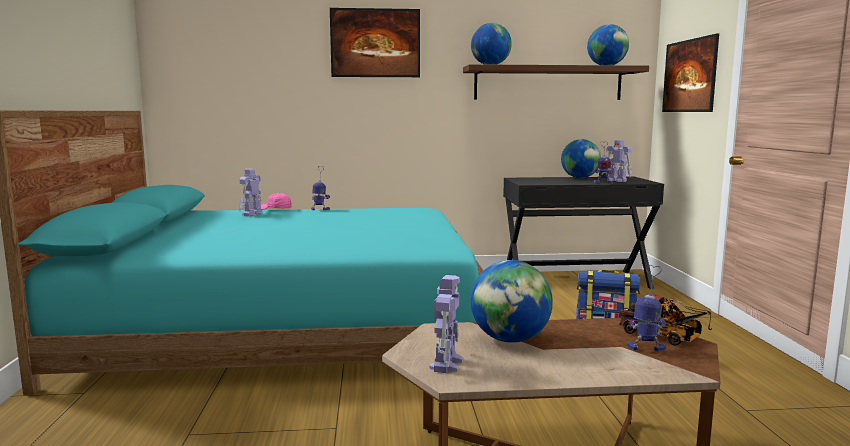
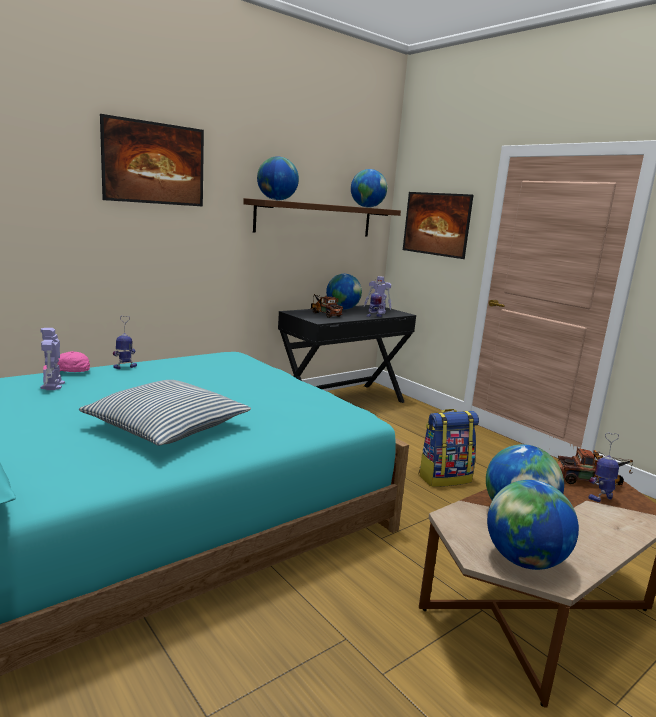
camera: 35 degrees left, 5 degrees up
toy robot [429,275,463,373] -> globe [487,480,579,570]
none -> pillow [79,380,251,446]
none -> toy truck [311,294,343,318]

